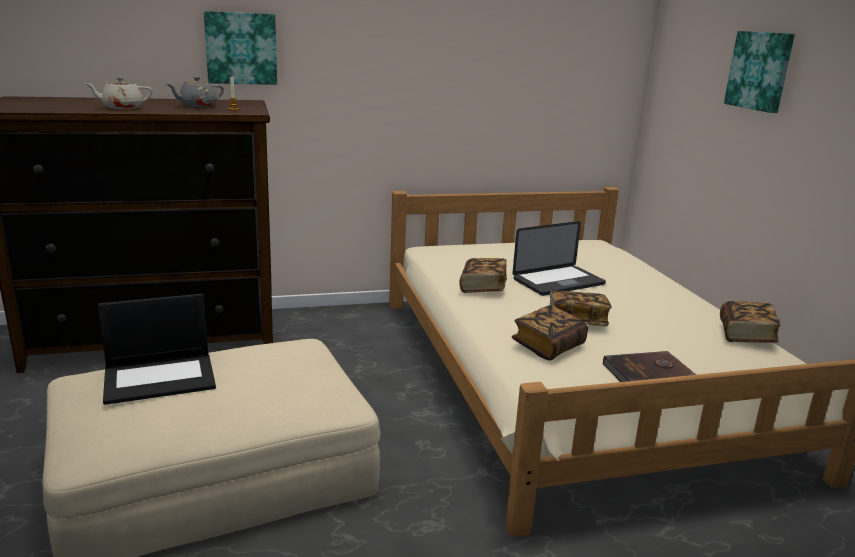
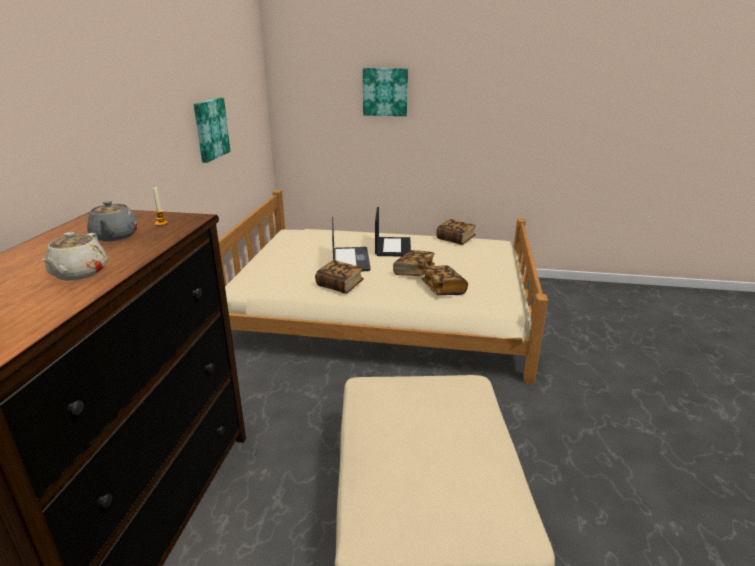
camera: 65 degrees left, 5 degrees up
laptop [98,294,216,405] -> laptop moved to [375,207,411,257]
picture [204,11,277,85] -> picture moved to [194,98,230,163]
brown book [603,351,696,382] -> none

